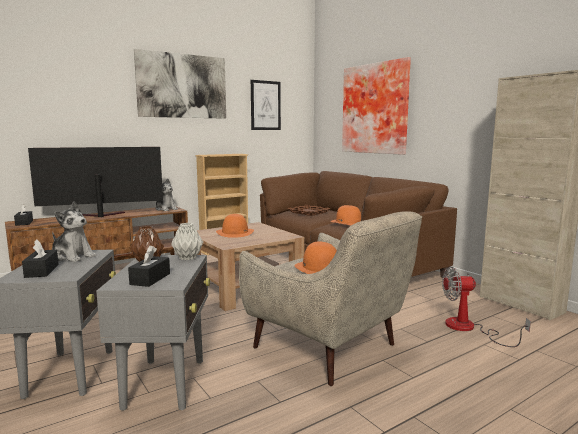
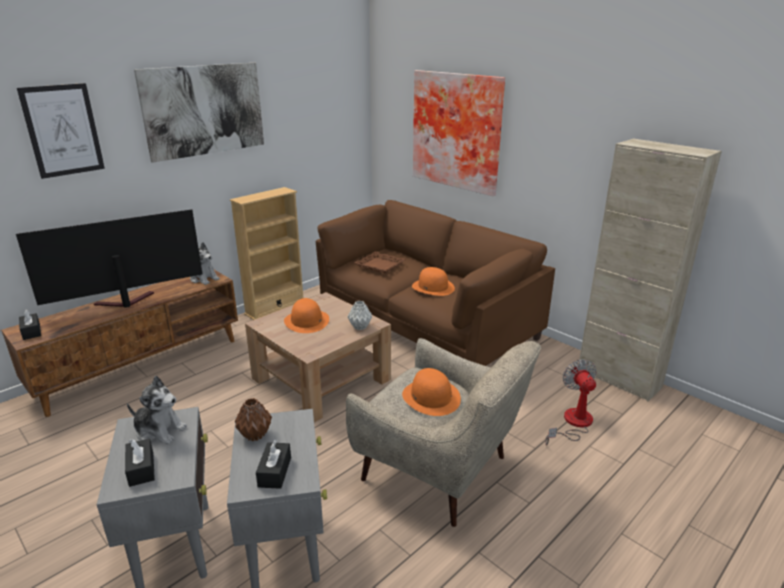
camera: 10 degrees left, 15 degrees up
grey vase [171,223,203,260] -> grey vase moved to [348,301,372,330]
picture [251,80,281,130] -> picture moved to [17,83,105,179]
fan [442,267,531,347] -> fan turned 90 degrees clockwise [545,359,596,445]

